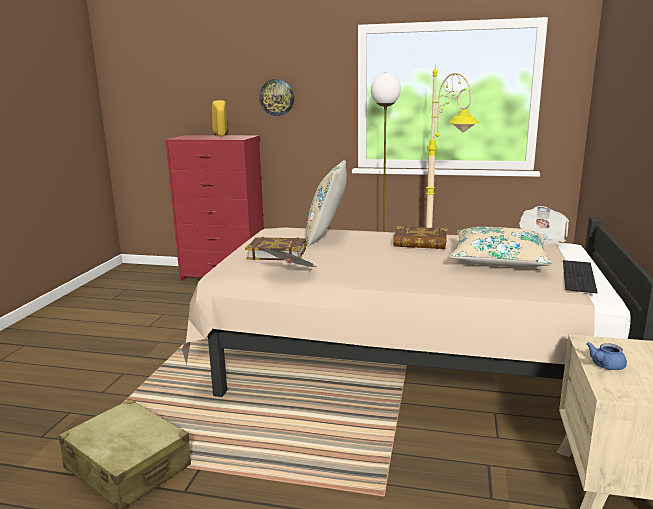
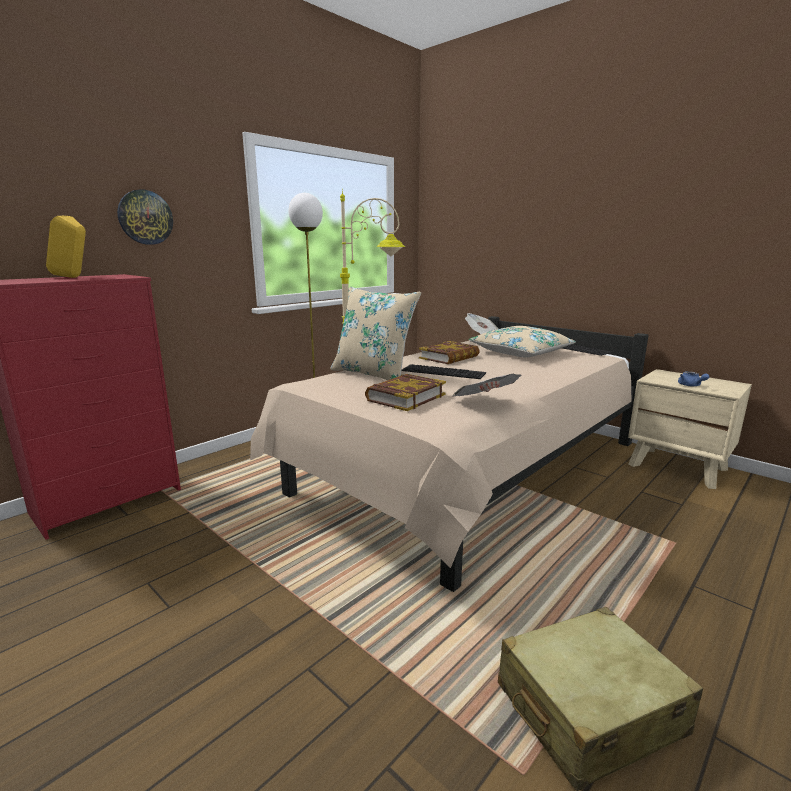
camera: 60 degrees left, 0 degrees up
none -> keyboard [401,364,486,379]

